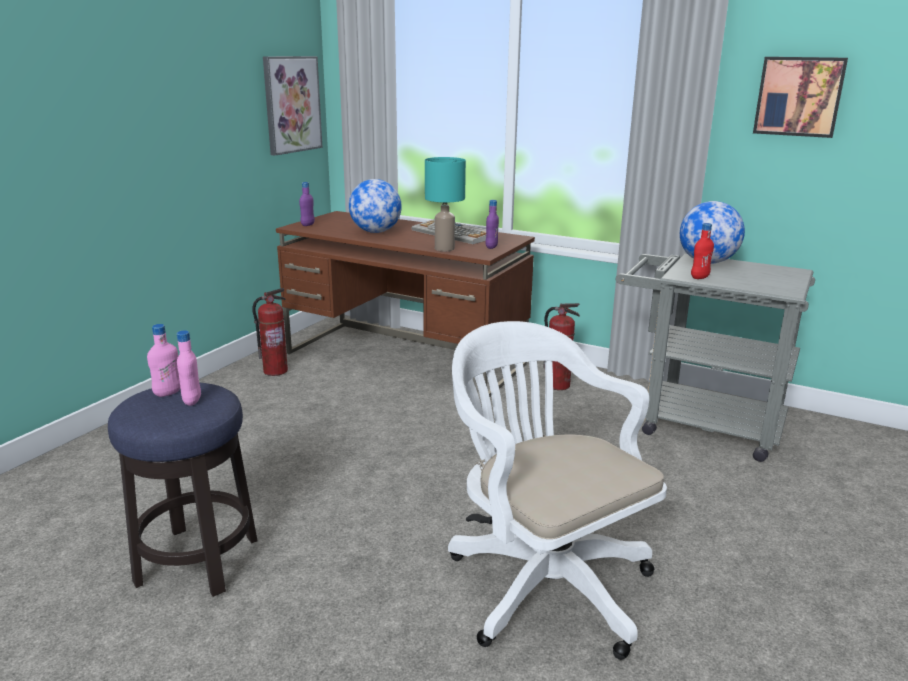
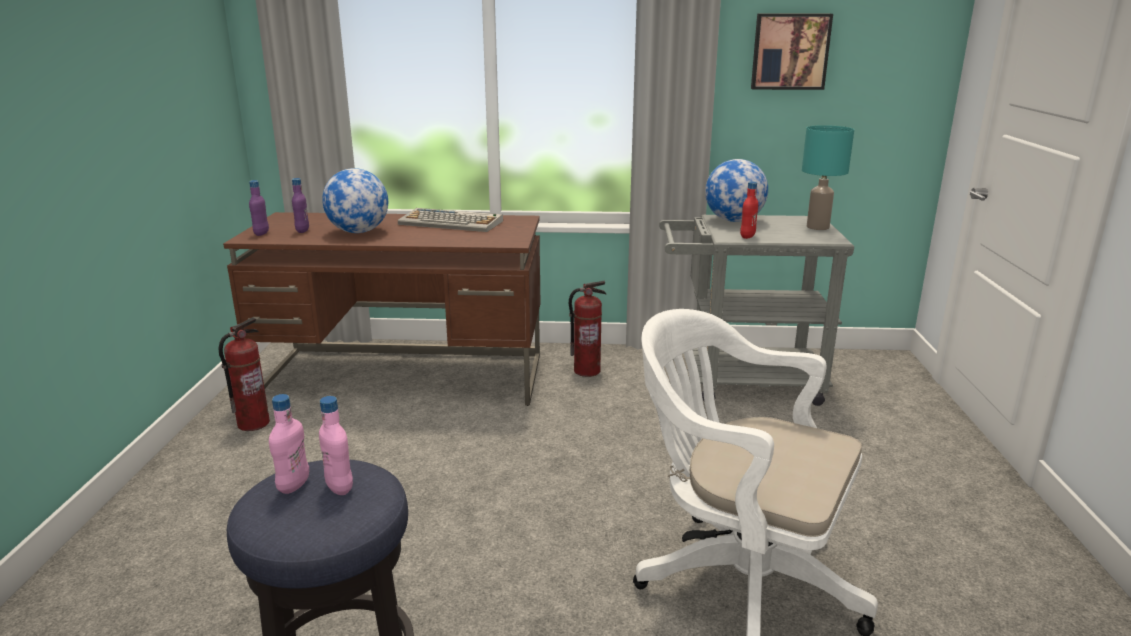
camera: 25 degrees left, 0 degrees up
picture [263,56,323,156] -> none
turquoise table lamp [425,157,466,251] -> turquoise table lamp moved to [802,125,854,230]
purple bottle [486,200,499,249] -> purple bottle moved to [292,178,309,233]

